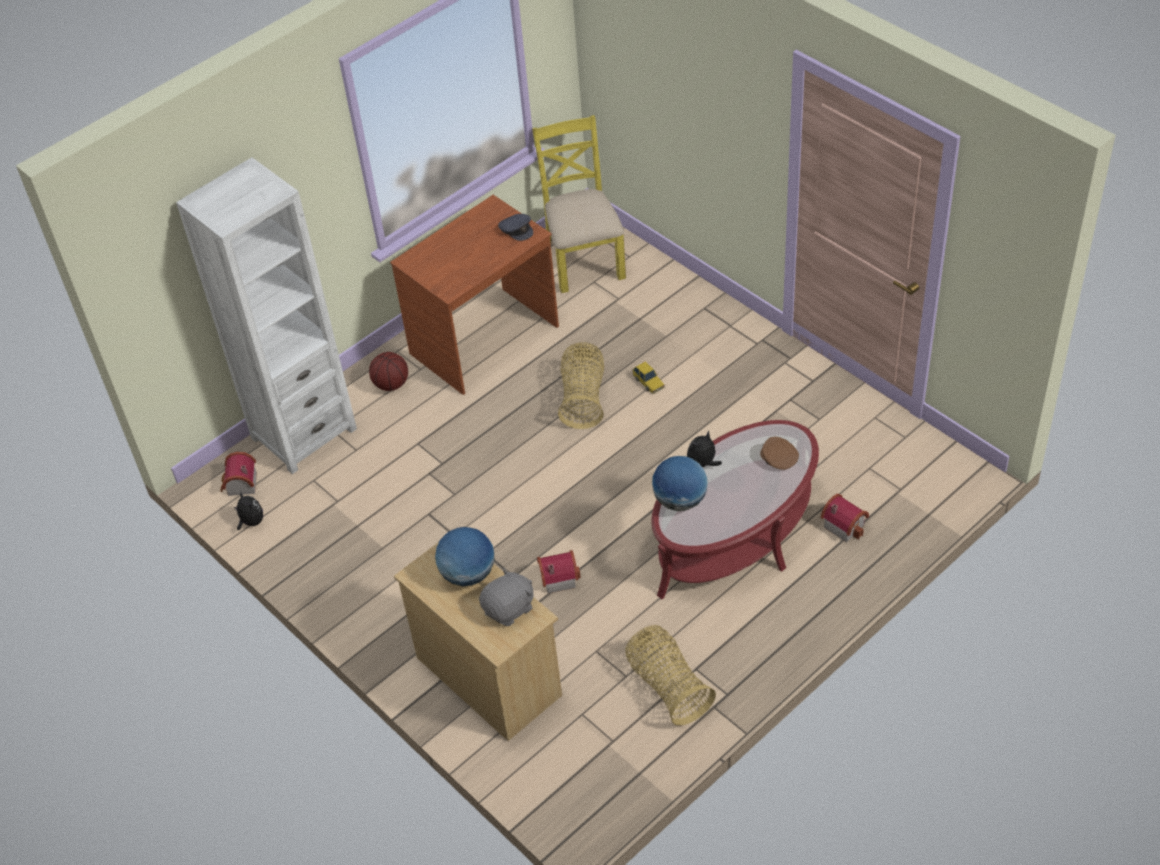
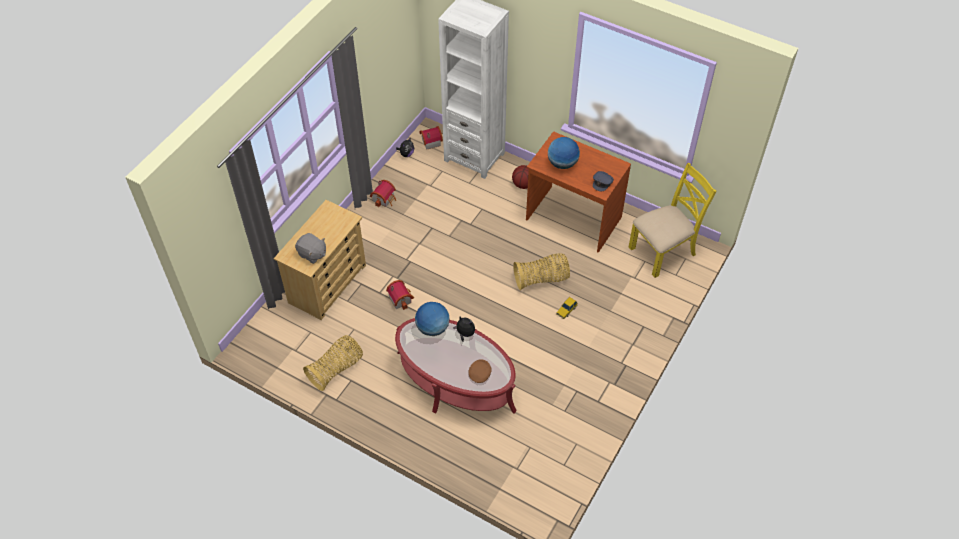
camera: 70 degrees right, 5 degrees up
globe [435,527,494,586] -> globe moved to [548,137,580,169]
toy house [820,494,869,542] -> toy house moved to [370,180,396,207]

